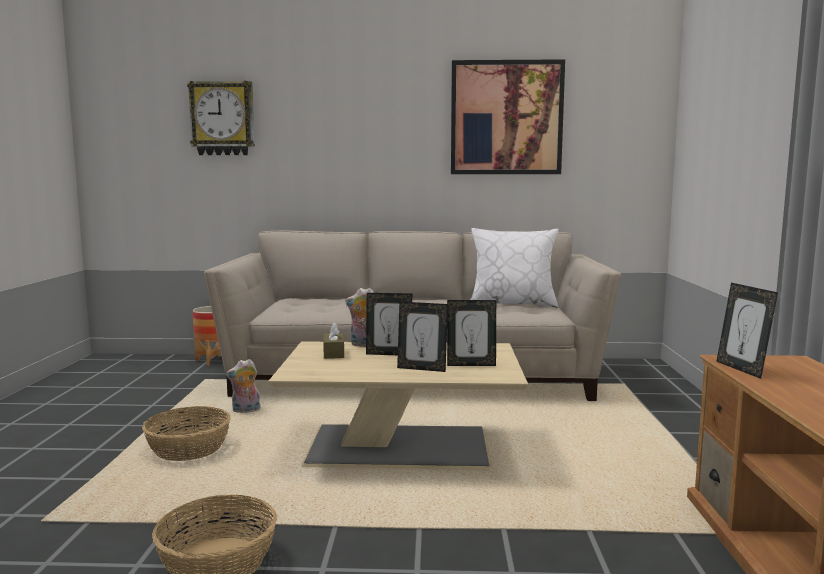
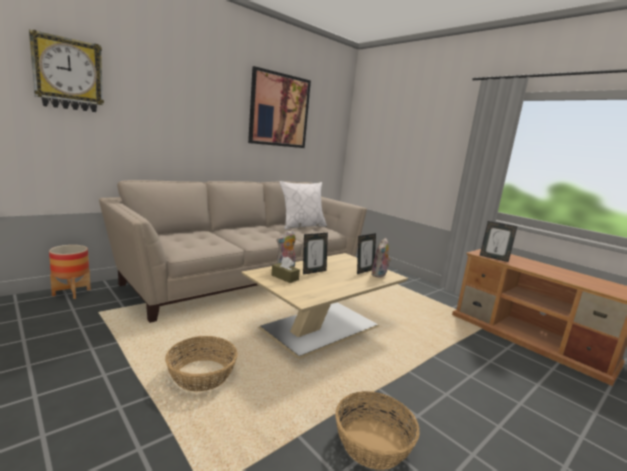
camera: 45 degrees left, 5 degrees up
plush toy [226,359,261,413] -> plush toy moved to [371,238,391,278]
picture frame [397,302,448,372] -> none

